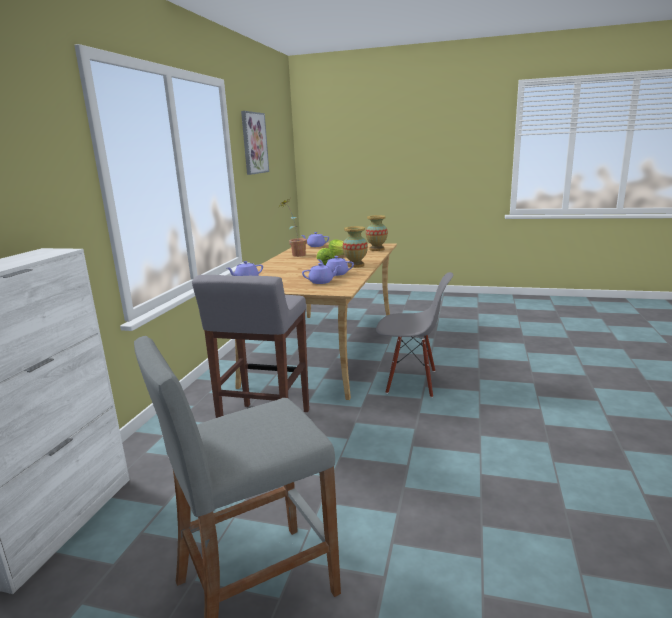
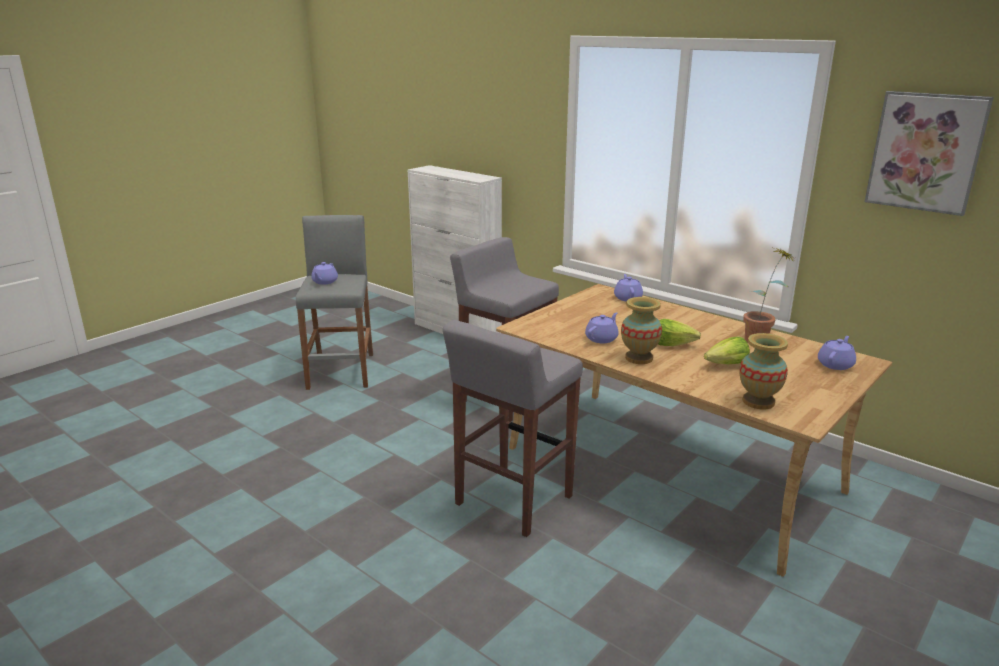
camera: 115 degrees right, 5 degrees up
purple teapot [302,263,341,284] -> purple teapot moved to [311,262,338,285]
grey chair [376,272,454,398] -> grey stool [443,320,583,537]

